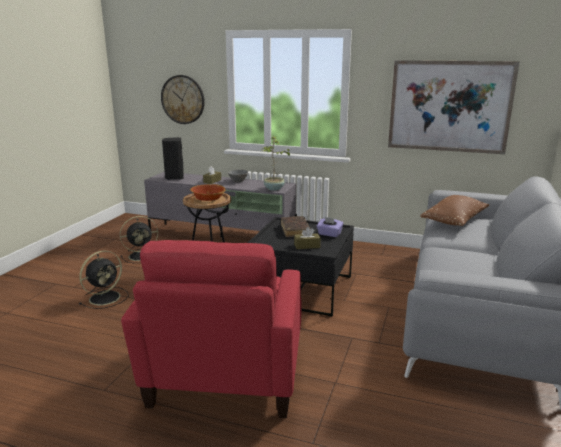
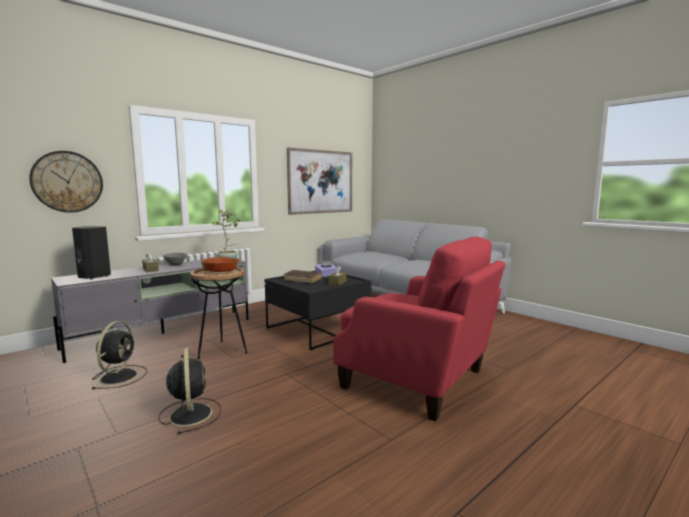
camera: 60 degrees left, 10 degrees down
brown pillow [420,195,489,226] -> none

